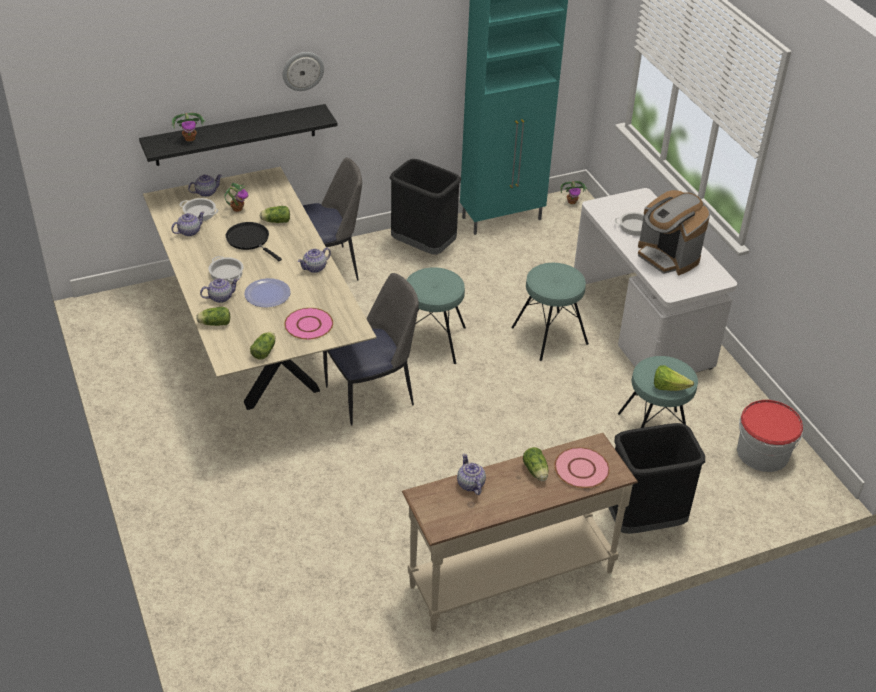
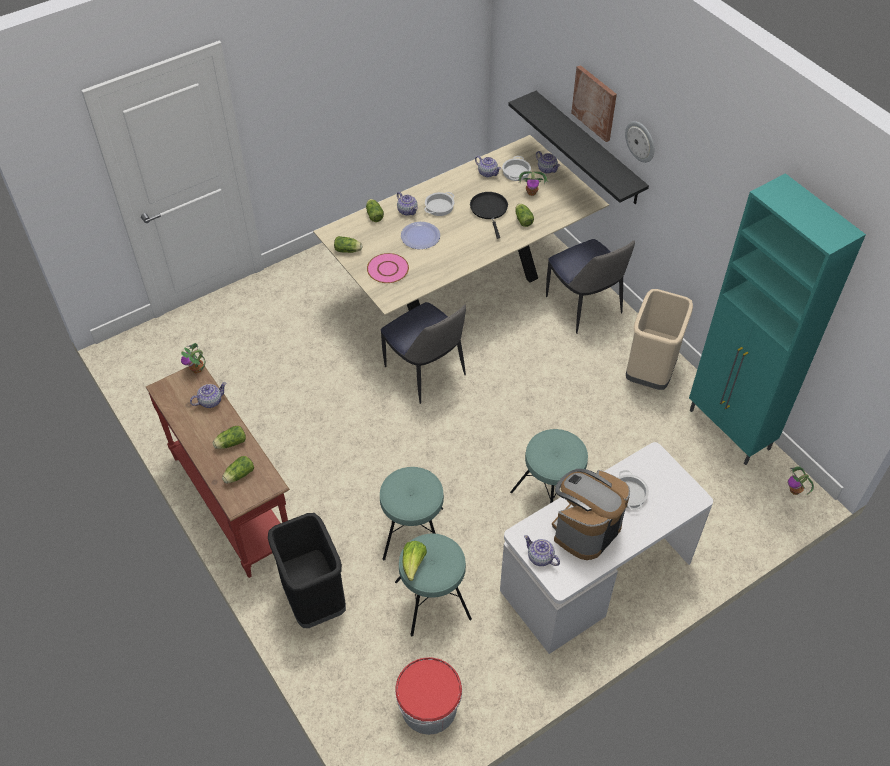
camera: 80 degrees right, 10 degrees up
potted plant [171,113,205,142] -> potted plant moved to [181,343,206,373]
black frying pan [226,222,282,261] -> black frying pan turned 45 degrees counterclockwise [470,192,508,239]
teapot [298,248,331,273] -> teapot moved to [524,535,560,566]
black trash can [390,159,461,255] -> beige trash can [626,289,693,390]
beige console table [402,433,638,632] -> red console table [146,364,290,578]
turquoise stool [407,267,466,364] -> turquoise stool moved to [380,467,444,560]
pink plate [554,447,610,488] -> lettuce [222,456,254,483]
none -> picture [571,65,617,142]

